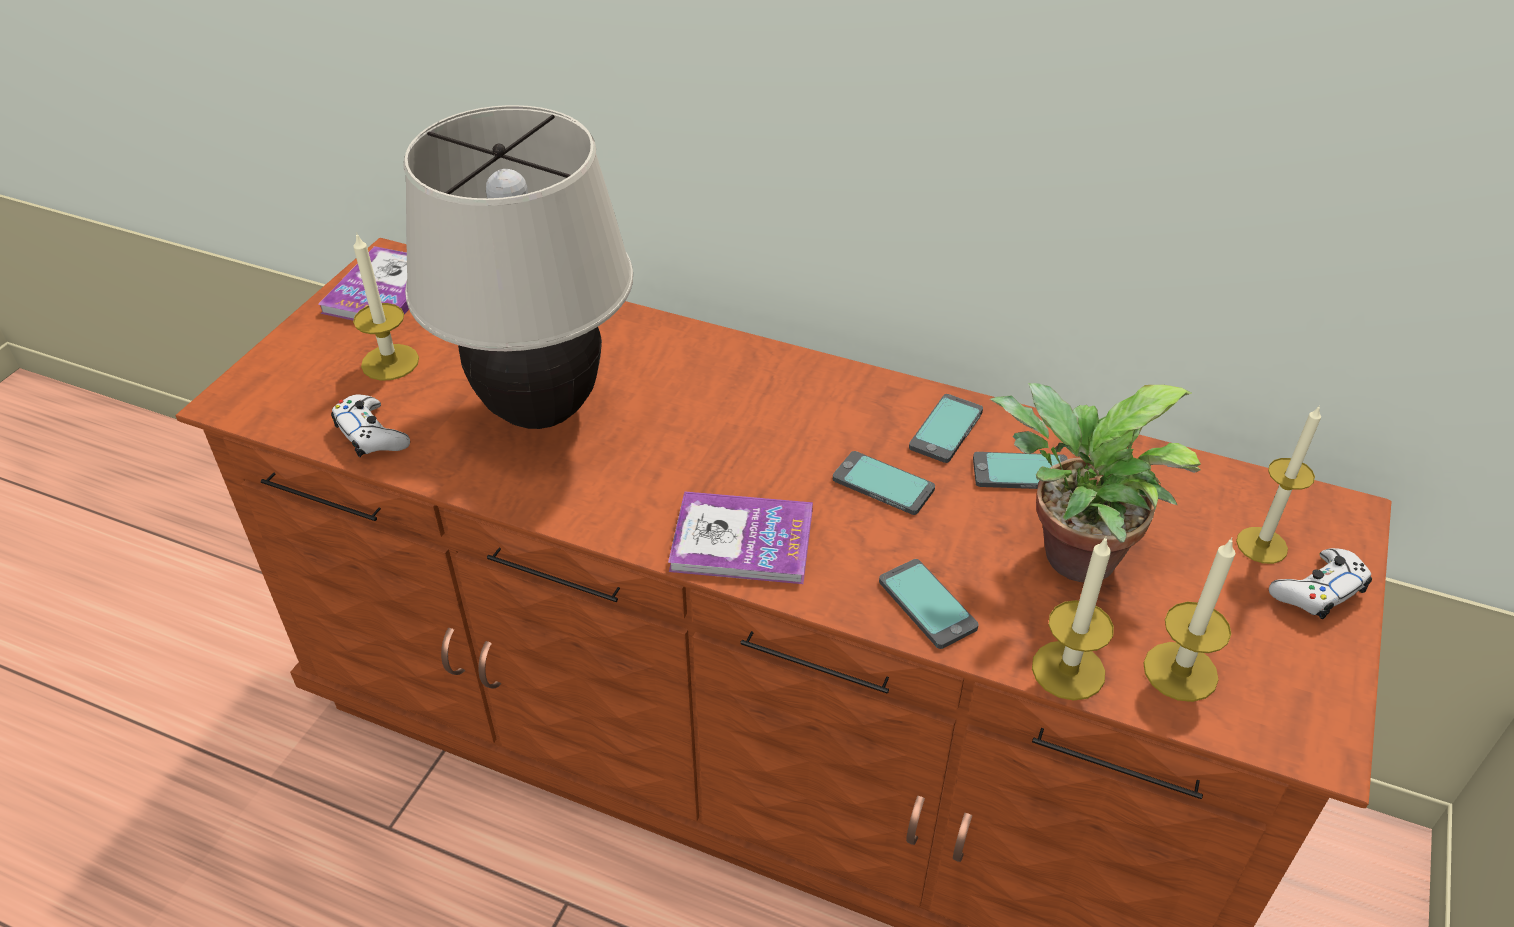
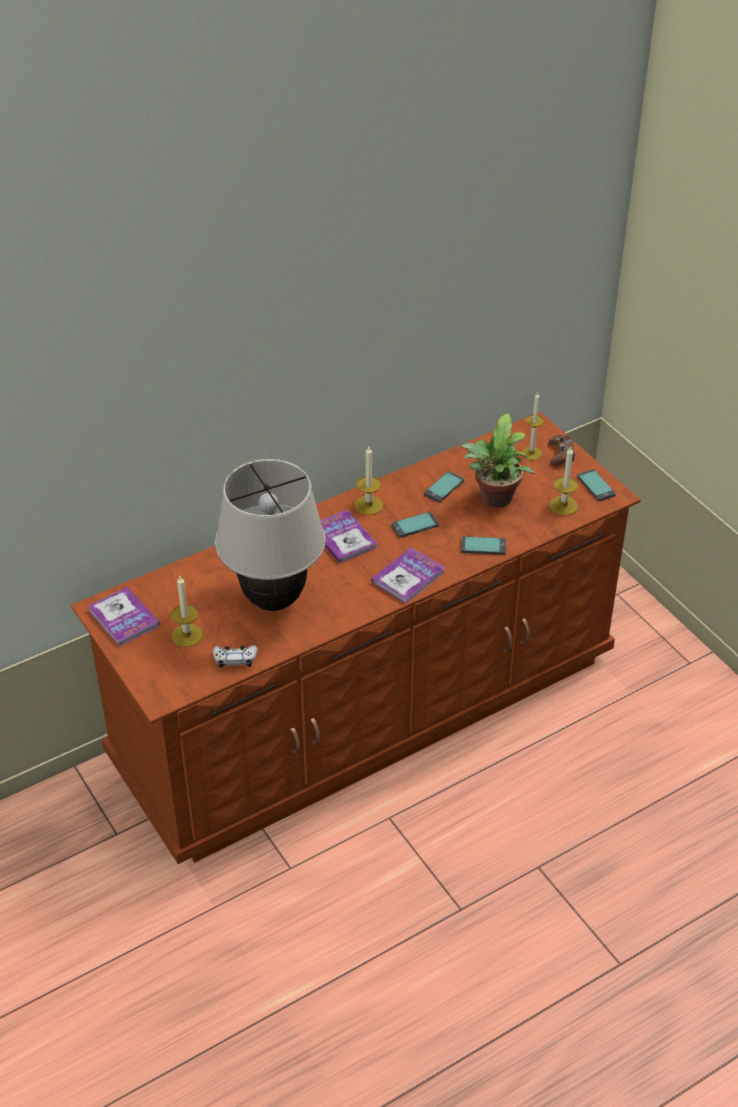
camera: 55 degrees left, 0 degrees up
phone [909,394,983,463] -> phone moved to [577,469,616,501]
candle [1032,536,1114,701] -> candle moved to [355,447,383,515]
white game controller [1269,548,1372,619] -> brown game controller [549,435,575,466]
none -> book [320,509,377,564]

